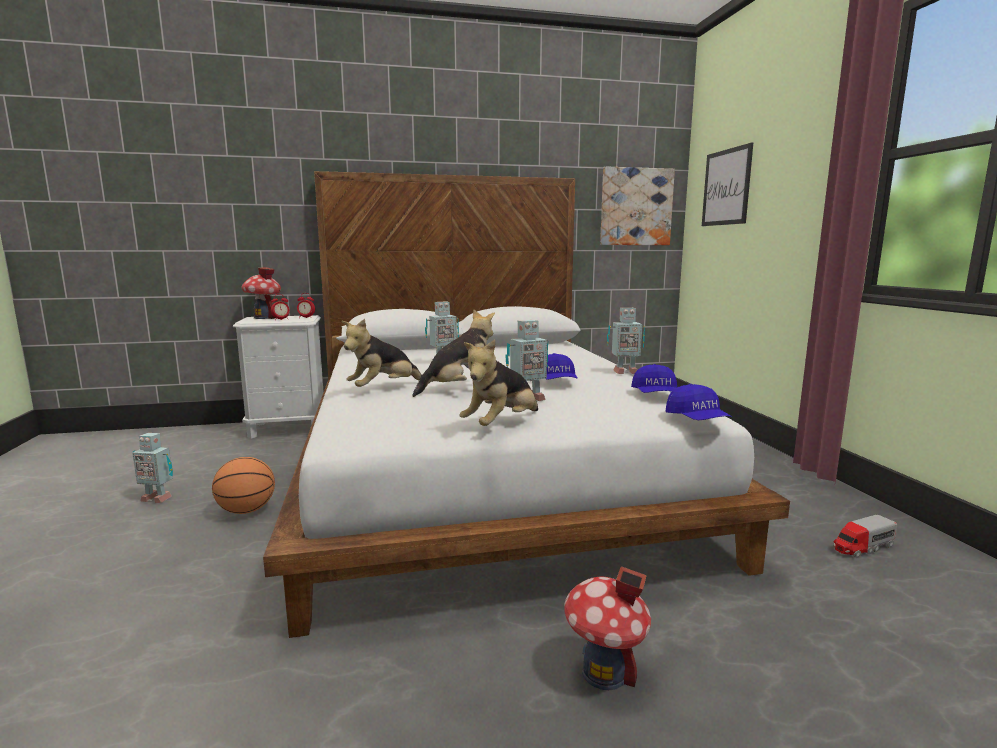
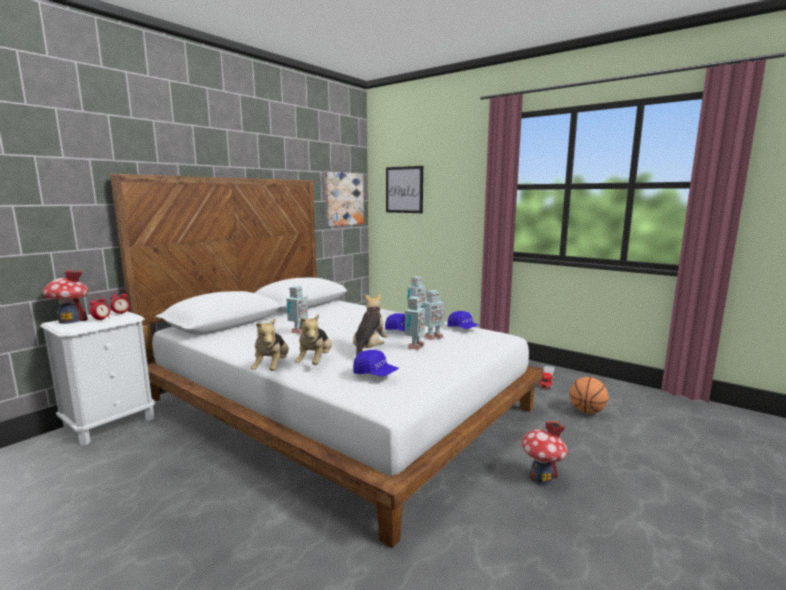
camera: 40 degrees left, 0 degrees up
toy robot [132,433,173,503] -> toy robot moved to [421,290,445,340]
basketball [212,457,275,514] -> basketball moved to [569,377,609,414]
plush toy [460,340,538,426] -> plush toy moved to [251,318,289,371]
blue cap [666,384,732,420] -> blue cap moved to [353,350,399,376]

